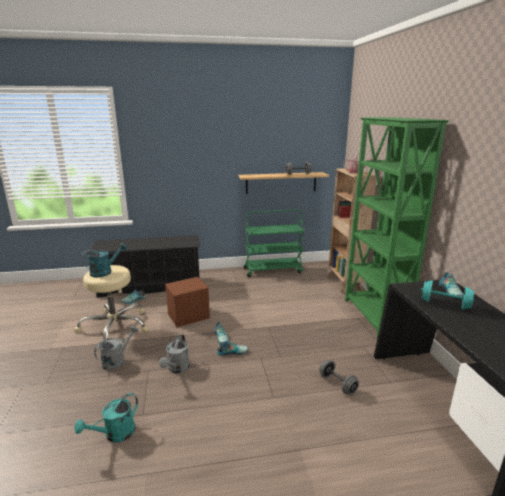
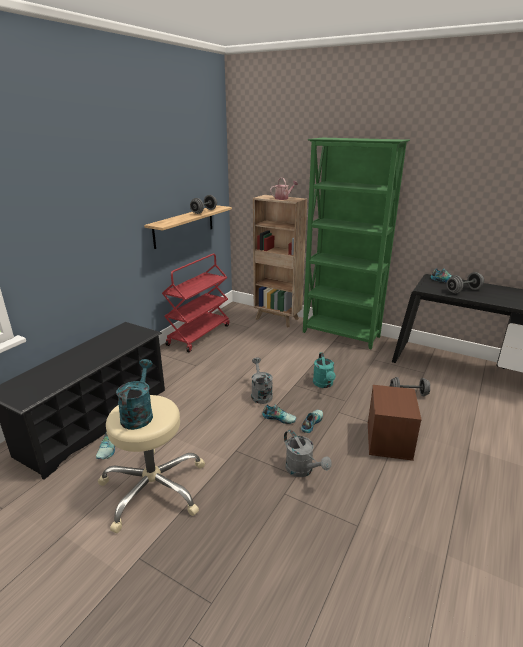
camera: 50 degrees left, 5 degrees up
turquoise watering can [75,393,138,442] -> turquoise watering can moved to [313,352,336,388]
grey watering can [94,326,139,370] -> grey watering can moved to [251,357,273,404]
brown storage box [165,277,210,327] -> brown storage box moved to [368,385,422,461]
green cart [244,209,304,277] -> red cart [162,254,230,352]
turquoise dumbbell [421,280,475,310] -> grey dumbbell [446,272,484,293]

